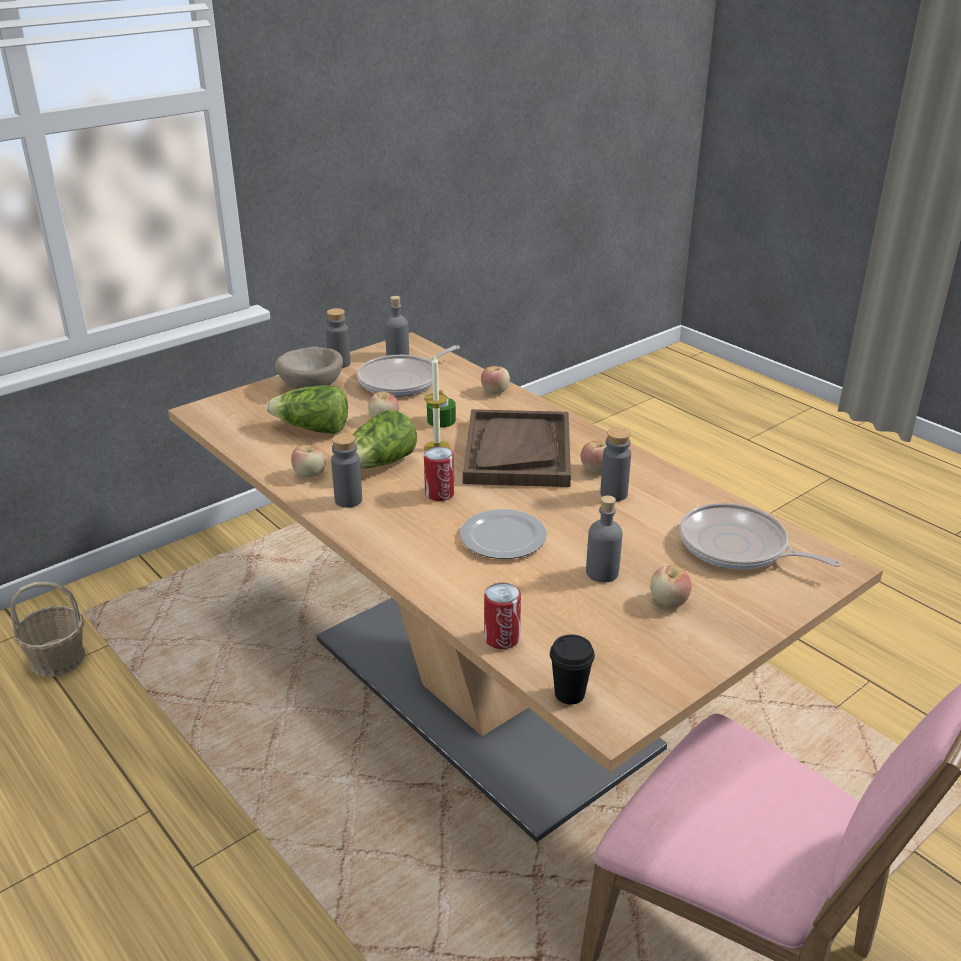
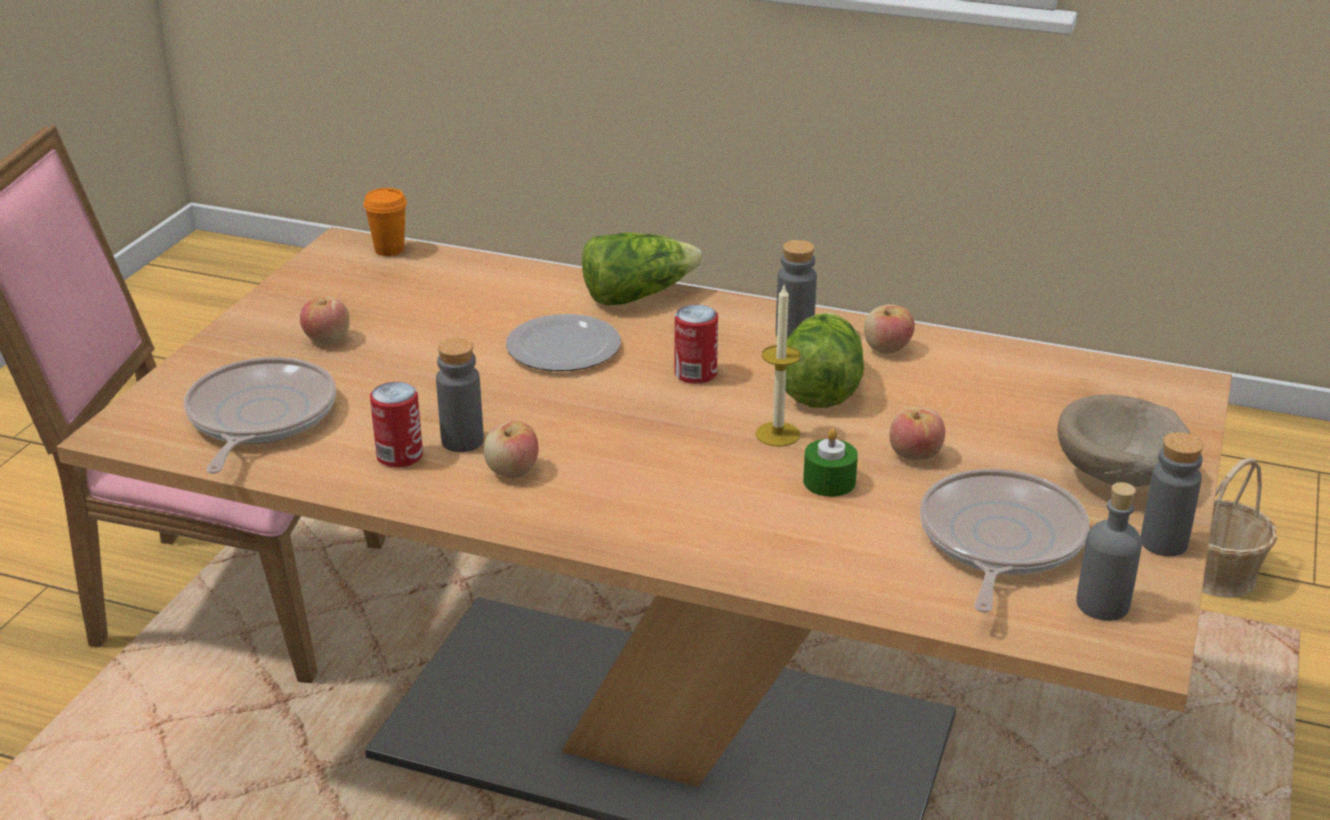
camera: 150 degrees right, 0 degrees up
lettuce [266,385,348,434] -> lettuce moved to [582,232,702,305]
brown tray [463,409,571,487] -> none
apple [481,366,510,394] -> none
can [484,583,521,649] -> can moved to [370,382,423,468]
black cup [550,635,595,704] -> orange cup [363,188,407,256]
grey bottle [586,495,623,583] -> none
frying pan [679,503,841,569] -> frying pan turned 90 degrees counterclockwise [184,357,336,474]

